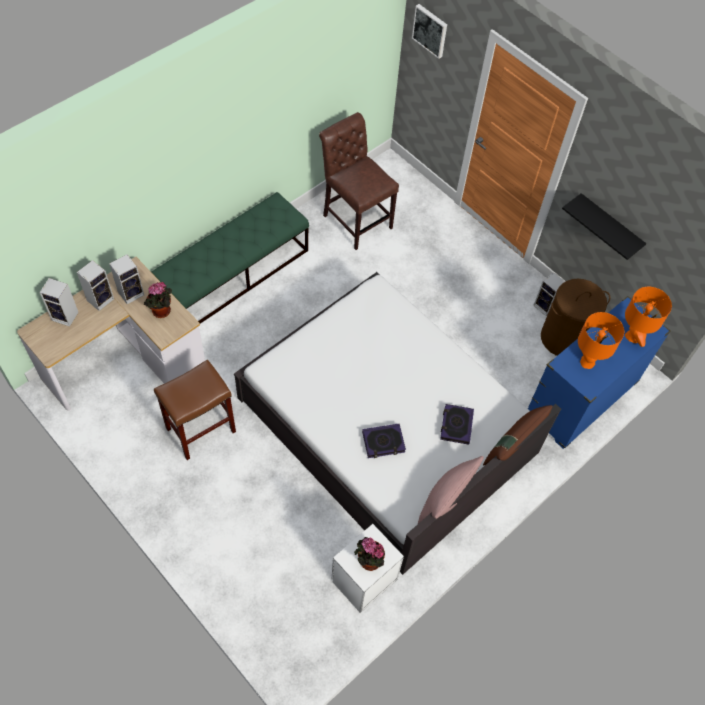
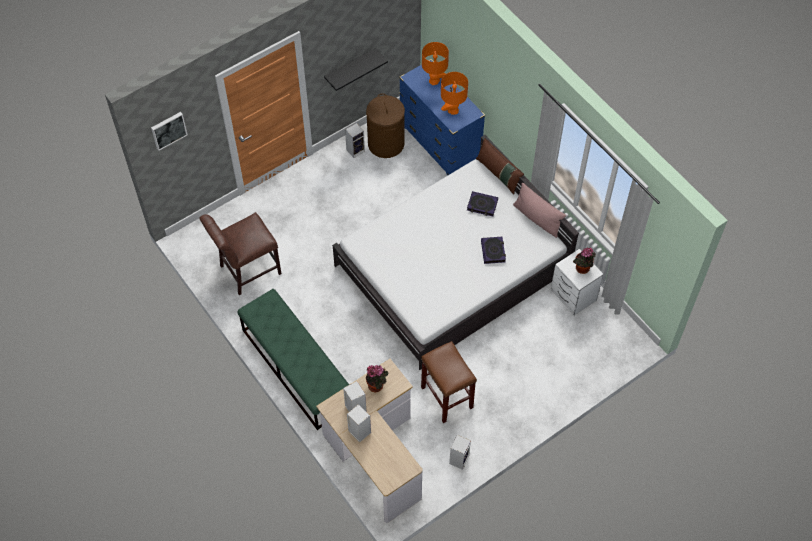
camera: 80 degrees left, 0 degrees up
speaker [40,278,79,327] -> speaker moved to [449,435,471,470]

